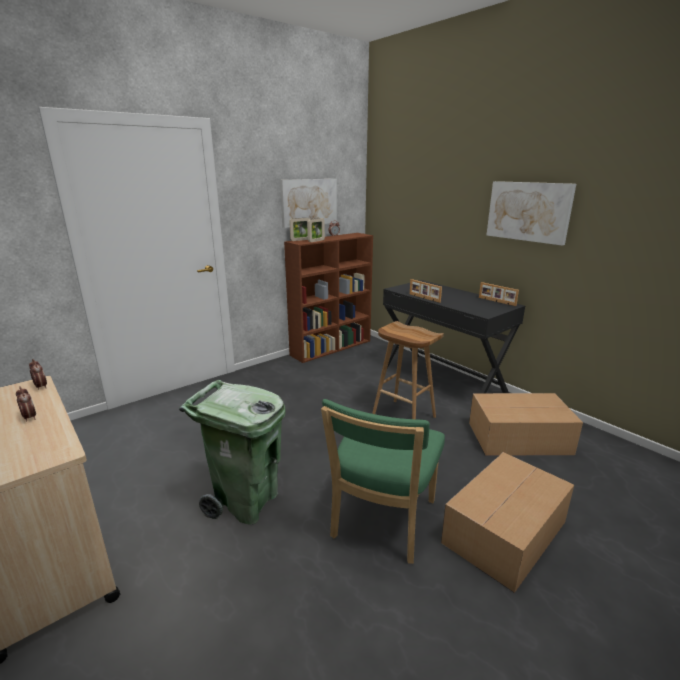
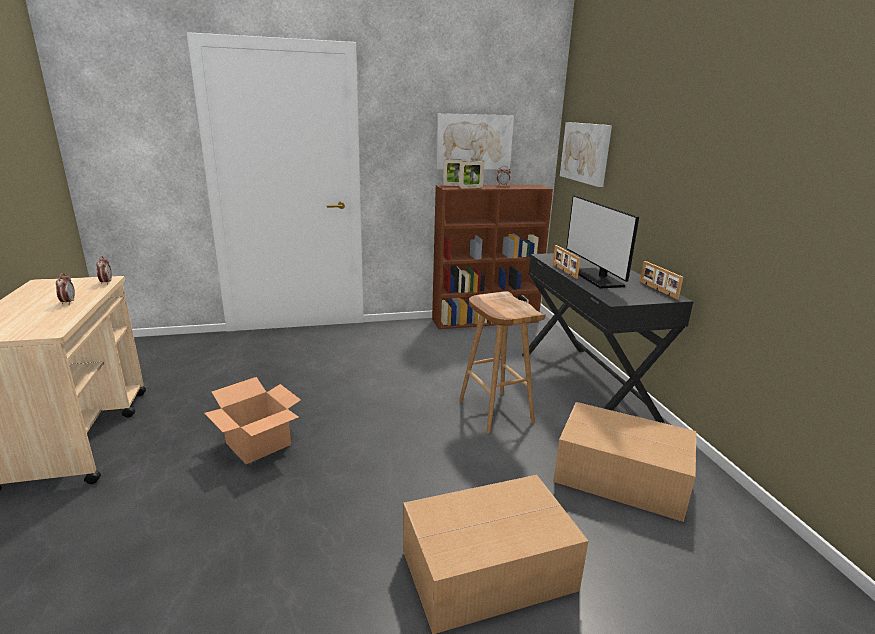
camera: 25 degrees right, 0 degrees up
green trash can [179,380,286,525] -> cardboard box [204,377,301,464]
green chair [321,399,445,564] -> none
picture [487,181,576,245] -> picture moved to [560,122,612,187]
none -> monitor [566,195,639,289]

